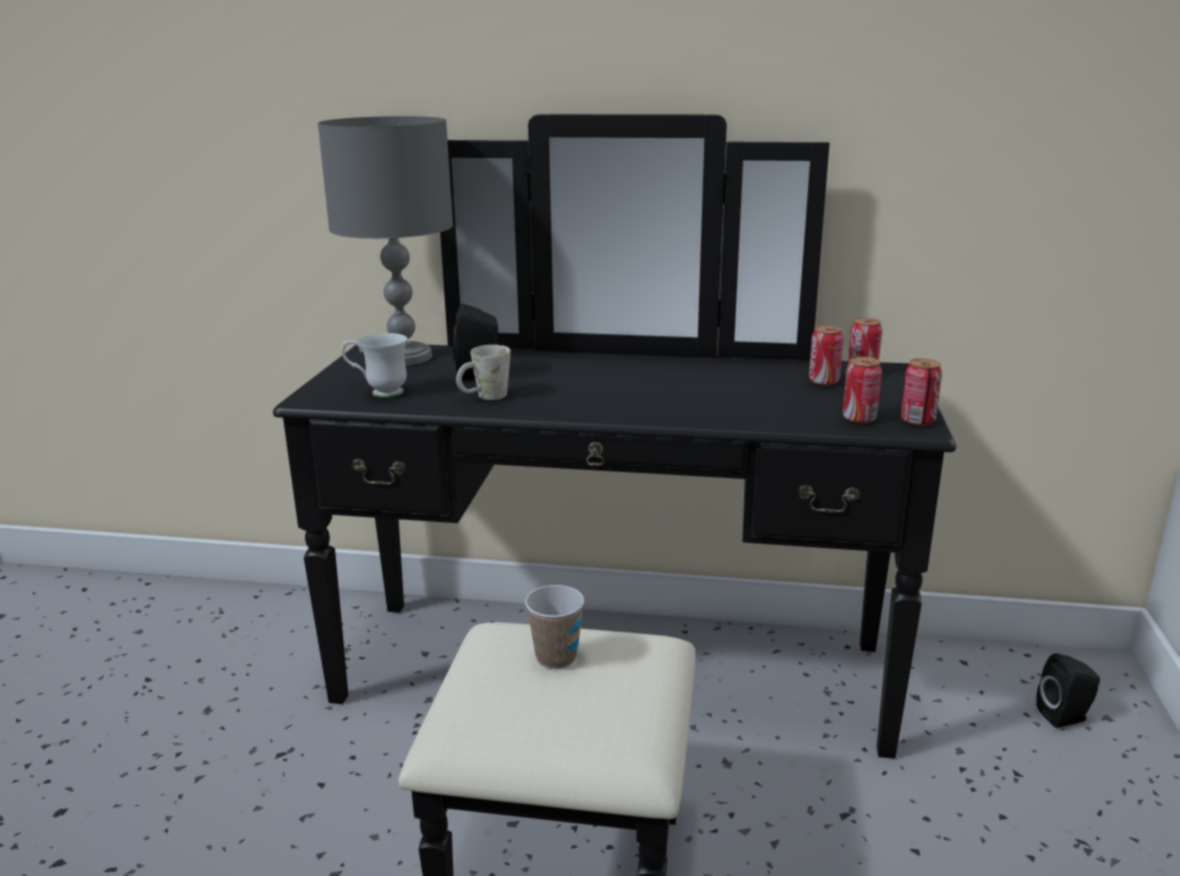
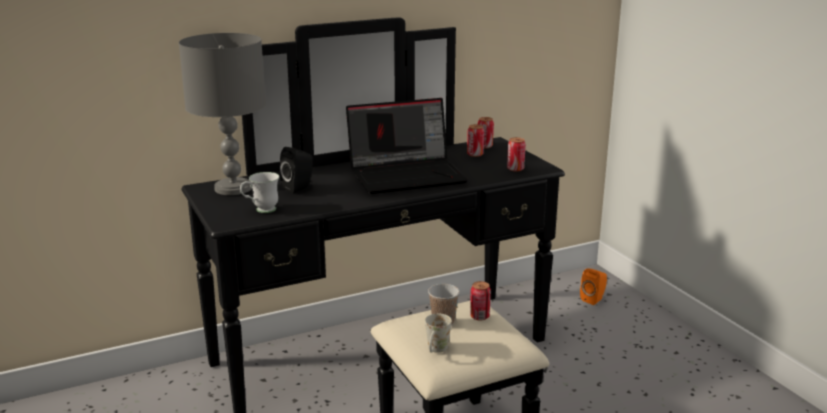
camera: 35 degrees left, 0 degrees up
white mug [456,345,511,400] -> white mug moved to [425,314,452,353]
can [901,358,942,426] -> can moved to [470,281,491,321]
black speaker [1036,653,1100,728] -> orange speaker [580,269,607,305]
none -> laptop [346,98,468,194]

